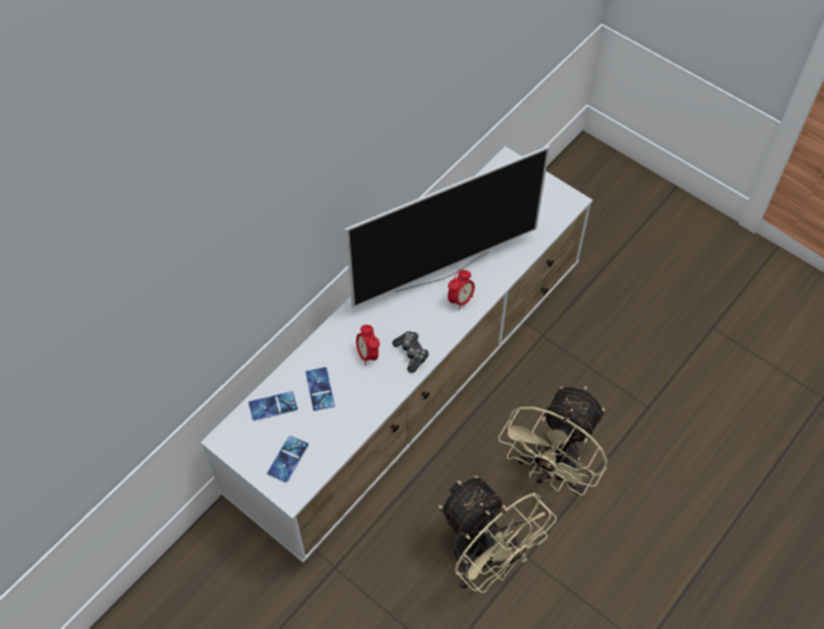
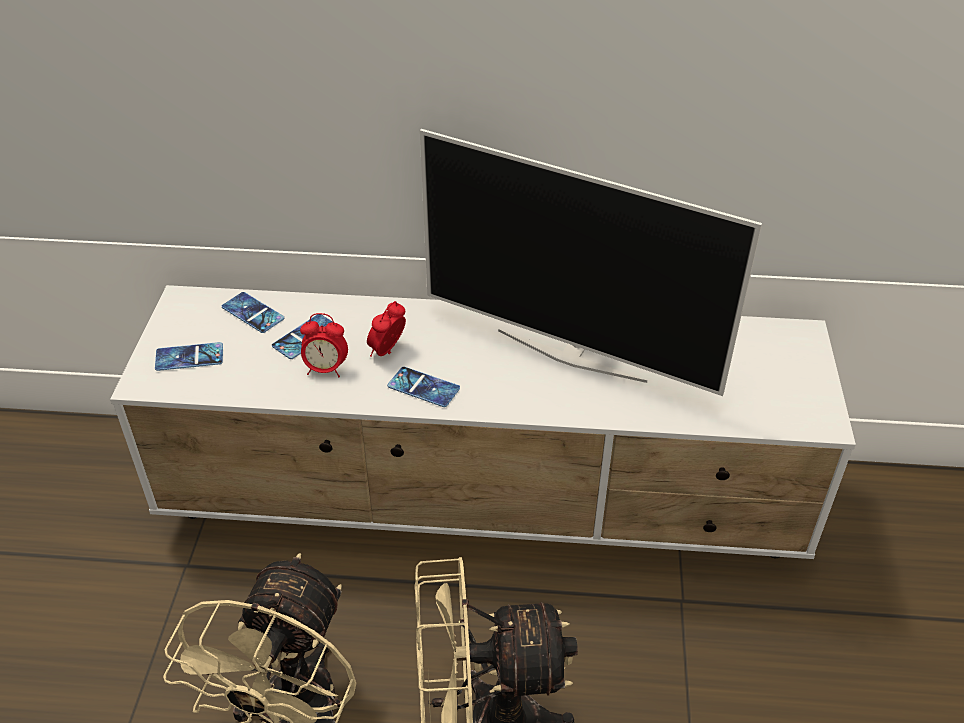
camera: 55 degrees right, 15 degrees down
game controller [392,331,429,373] -> phone [387,367,460,407]
alarm clock [448,270,475,310] -> alarm clock moved to [300,313,348,377]

